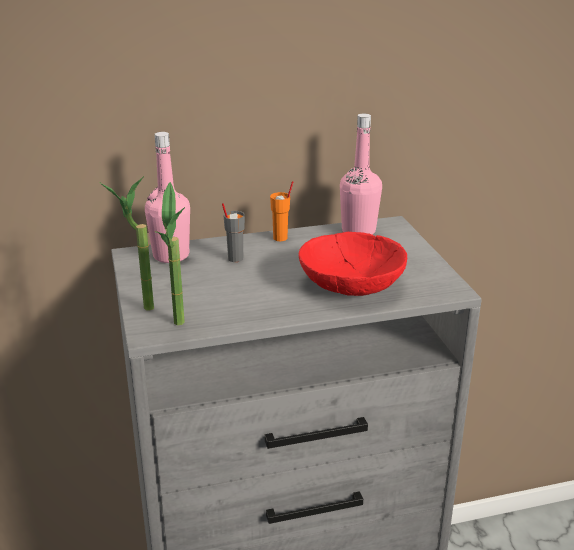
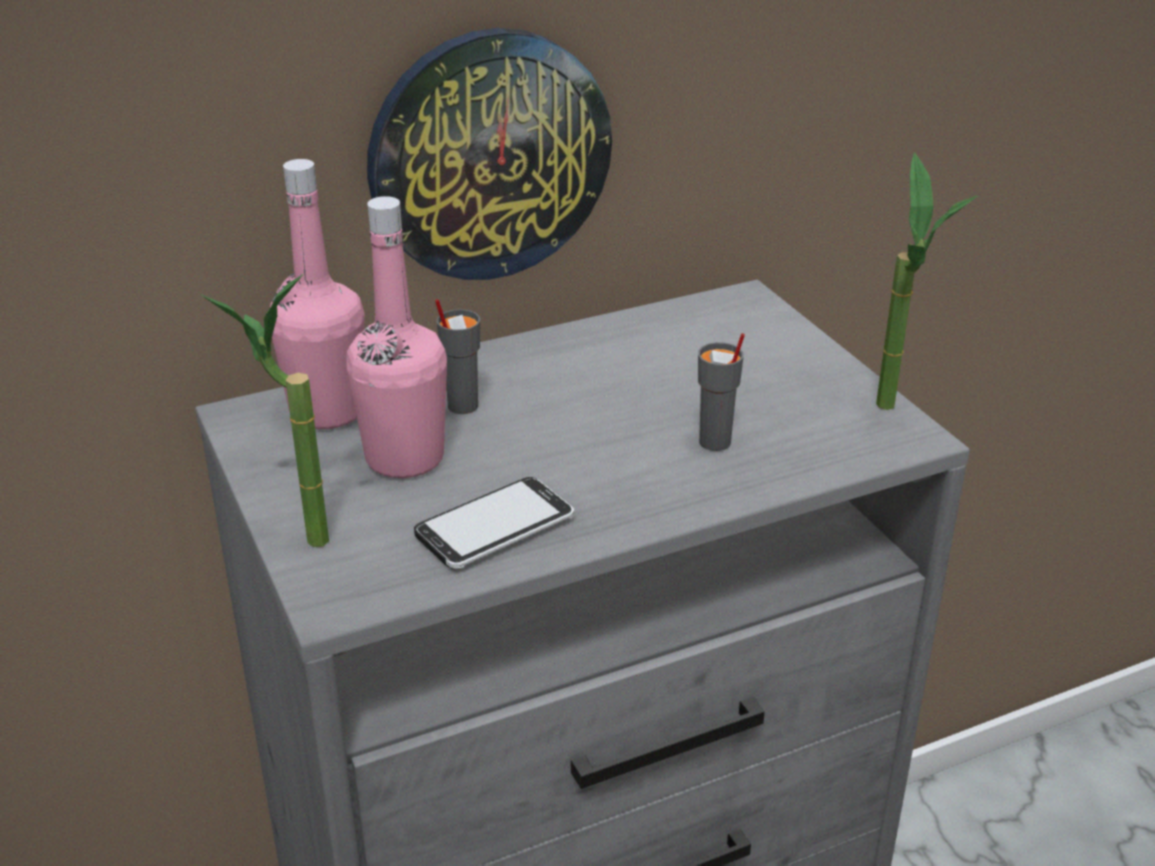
camera: 10 degrees left, 5 degrees up
potted plant [155,182,185,325] -> potted plant moved to [876,153,978,410]
orange cup [270,181,293,241] -> none
red bowl [299,232,407,296] -> grey cup [698,333,745,451]
pink bottle [340,114,382,235] -> pink bottle moved to [346,196,447,478]
none -> wall clock [367,28,612,280]
none -> phone [414,477,574,569]

